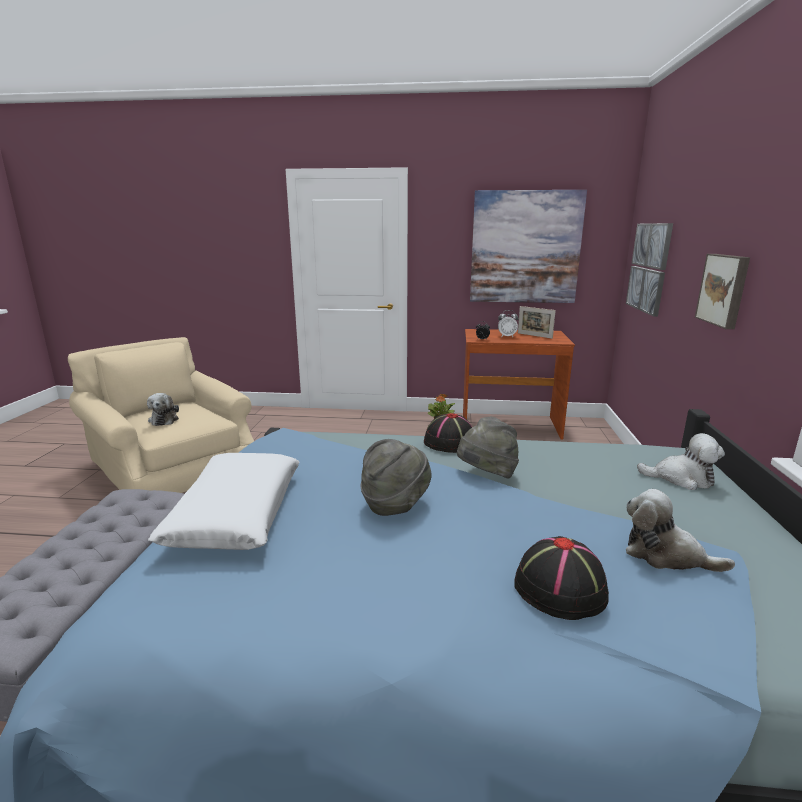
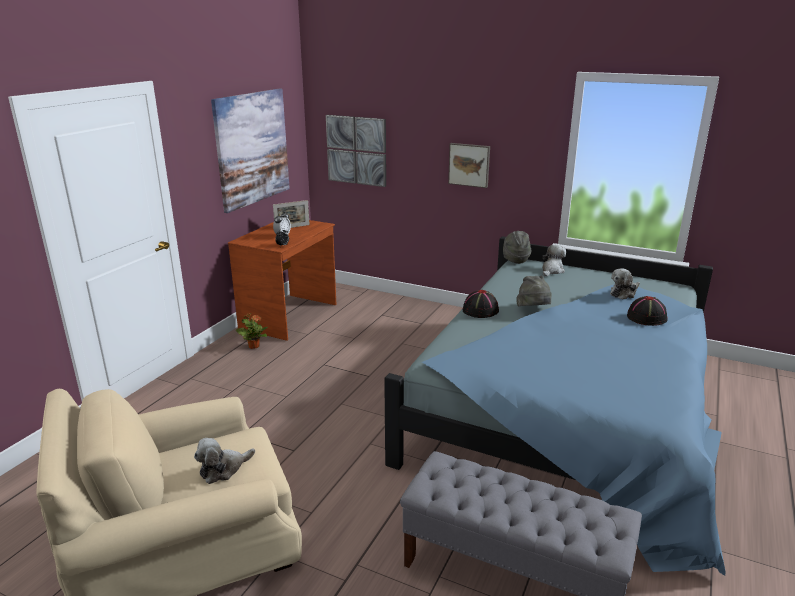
camera: 70 degrees left, 5 degrees up
plush toy [147,393,179,426] -> plush toy turned 135 degrees clockwise [194,438,255,484]
white pillow [148,453,300,550] -> none
grey hat [360,439,431,516] -> grey hat moved to [503,231,532,264]

